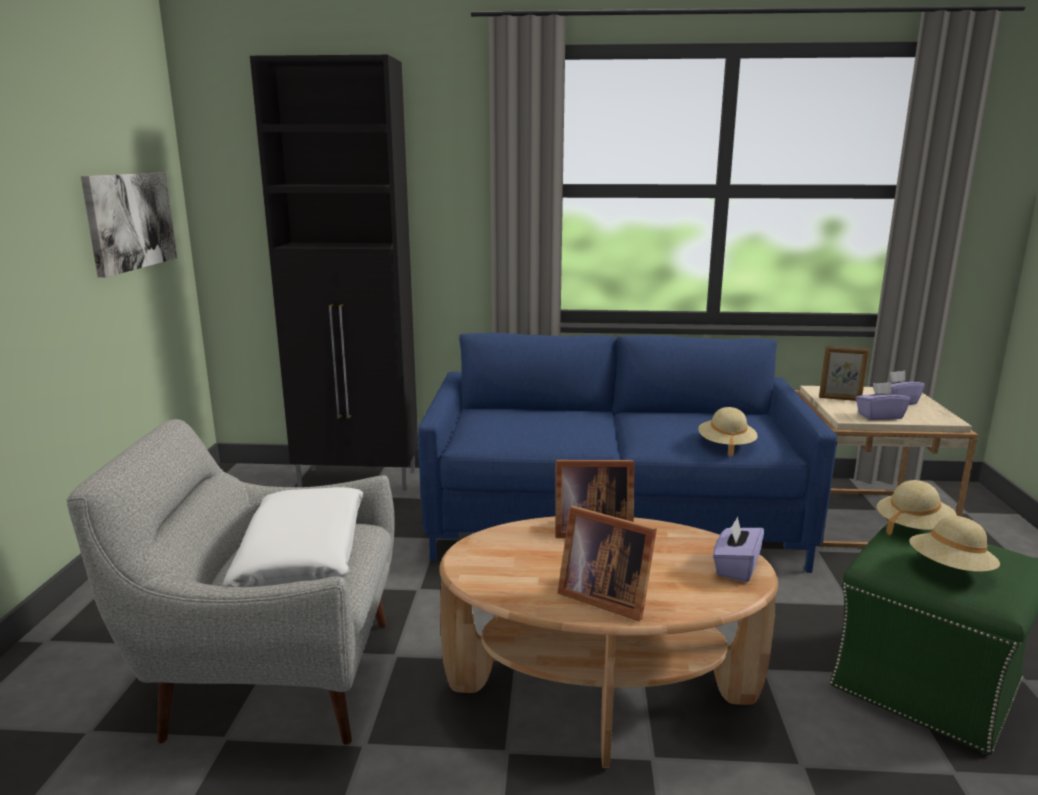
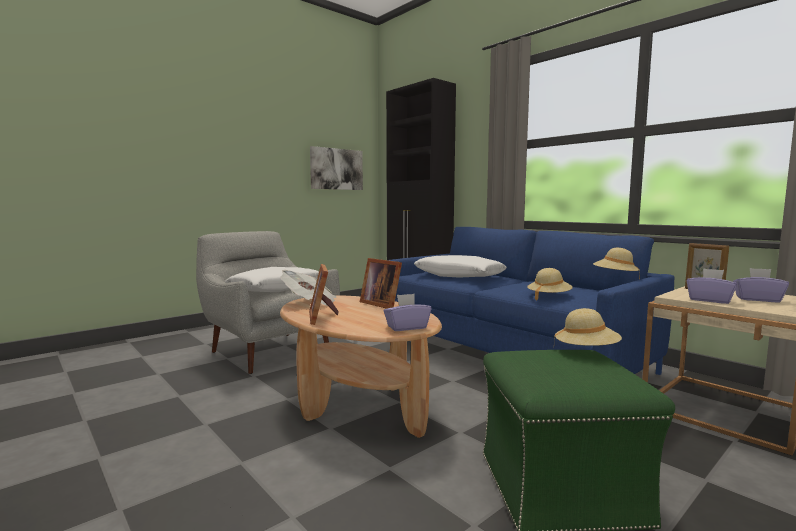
camera: 45 degrees right, 10 degrees down
beige hat [909,516,1000,572] -> beige hat moved to [593,248,640,279]
none -> newspaper [280,270,336,306]
none -> white pillow [414,255,507,278]

